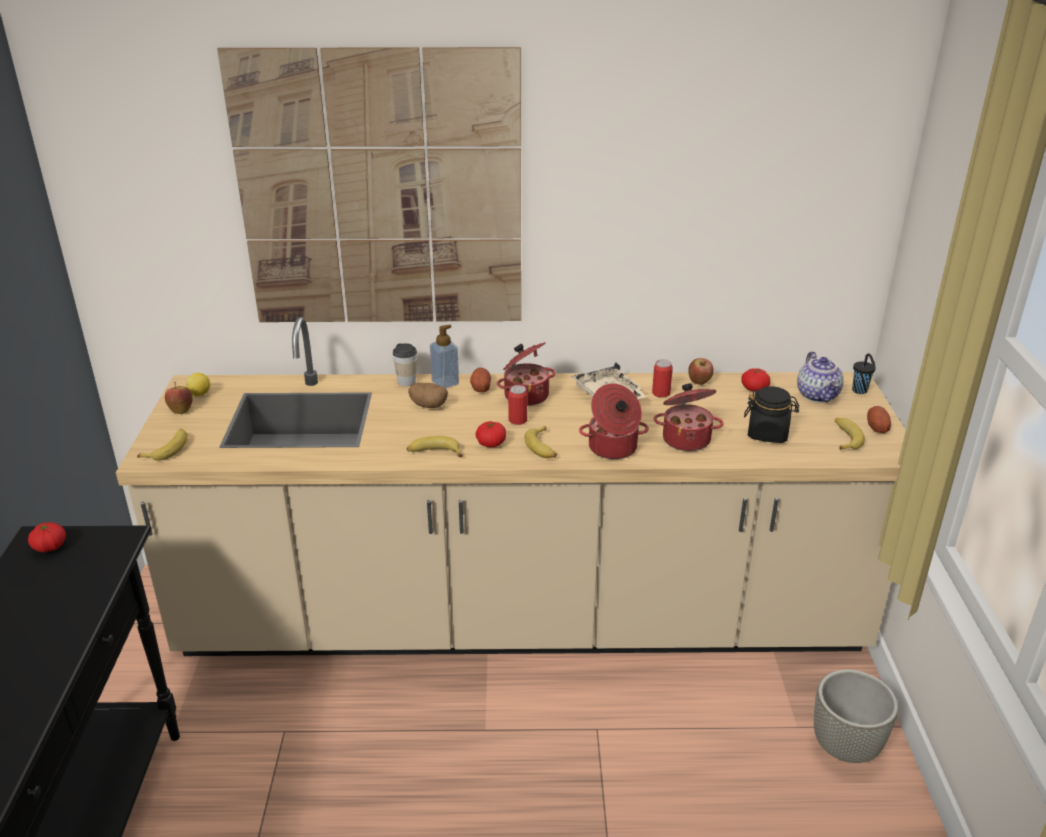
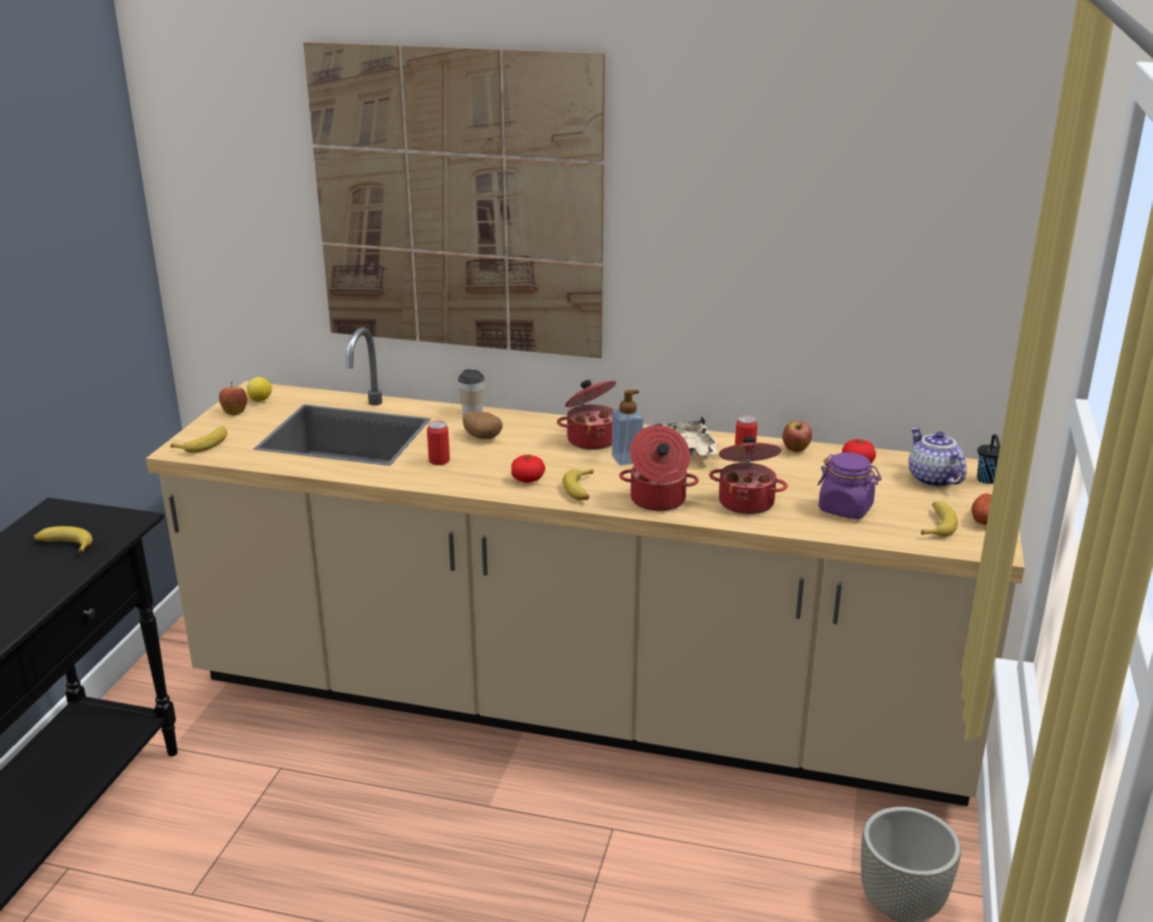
camera: 15 degrees right, 5 degrees down
tomato [28,522,66,552] -> none
banana [406,436,463,457] -> banana moved to [34,526,93,554]
soap dispenser [430,325,459,389] -> soap dispenser moved to [612,390,644,465]
potato [470,368,491,392] -> none
can [508,385,527,425] -> can moved to [427,421,450,465]
black jar [744,386,799,443] -> purple jar [817,452,881,519]
teapot [797,351,844,403] -> teapot turned 150 degrees clockwise [909,427,967,487]

